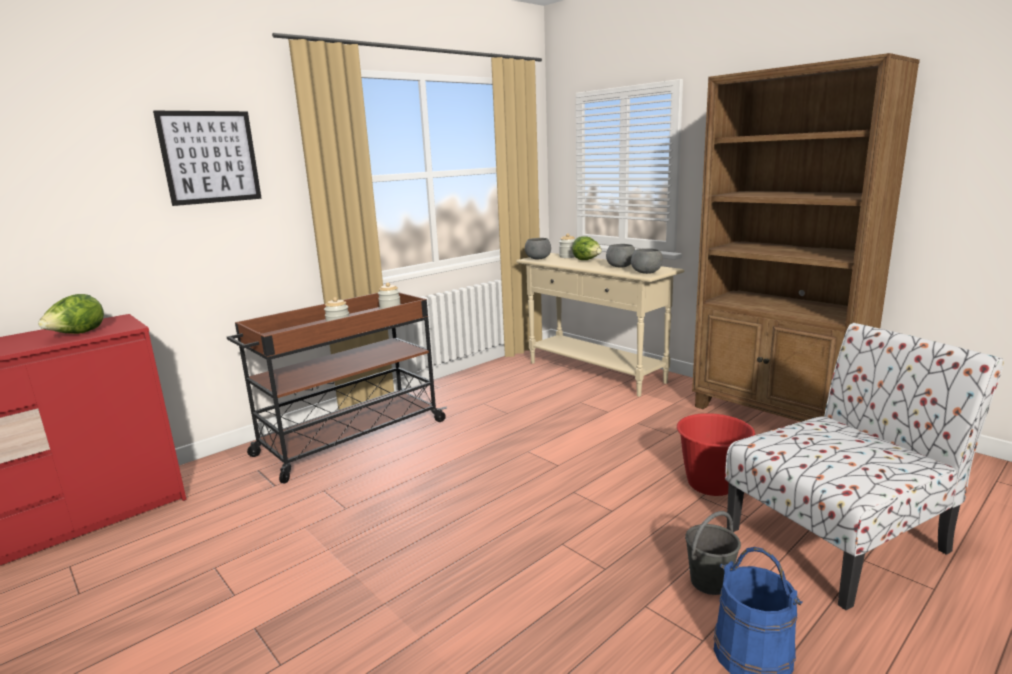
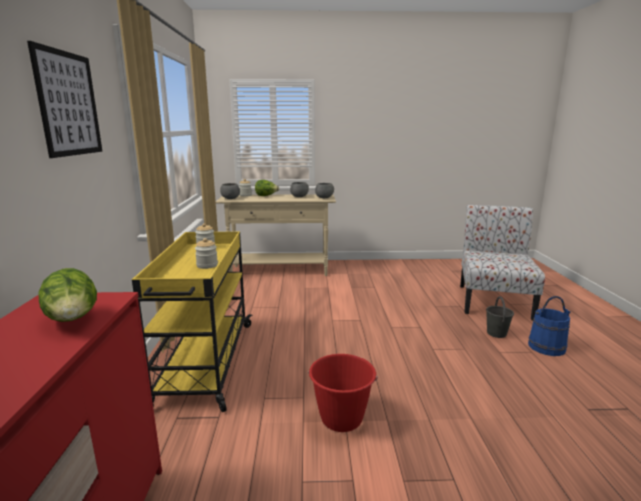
camera: 50 degrees left, 0 degrees up
brown cart [227,292,447,483] -> yellow cart [132,232,252,412]
red bucket [677,413,755,496] -> red bucket moved to [308,354,378,432]
brown bookcase [692,53,920,422] -> none

